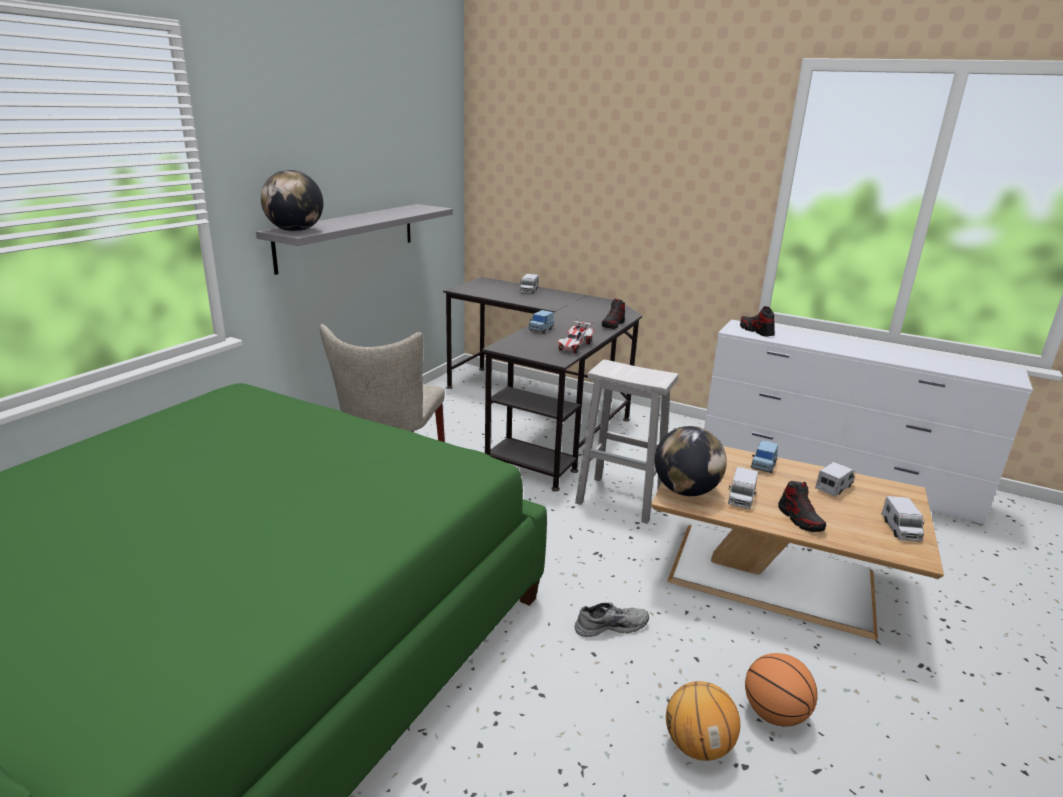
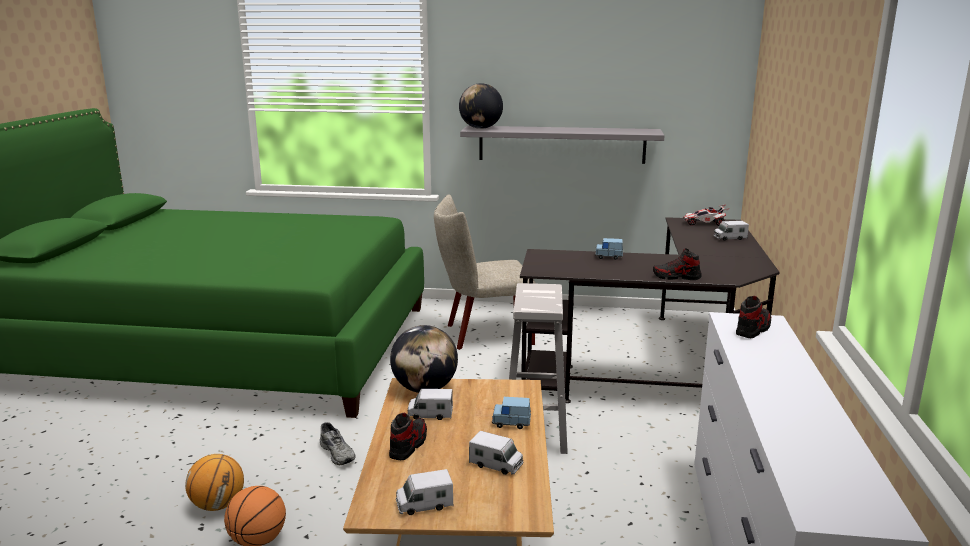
camera: 70 degrees right, 5 degrees down
toy car [557,318,594,354] -> toy car moved to [683,205,729,226]
shoe [778,481,826,532] -> shoe turned 150 degrees clockwise [389,413,427,460]

